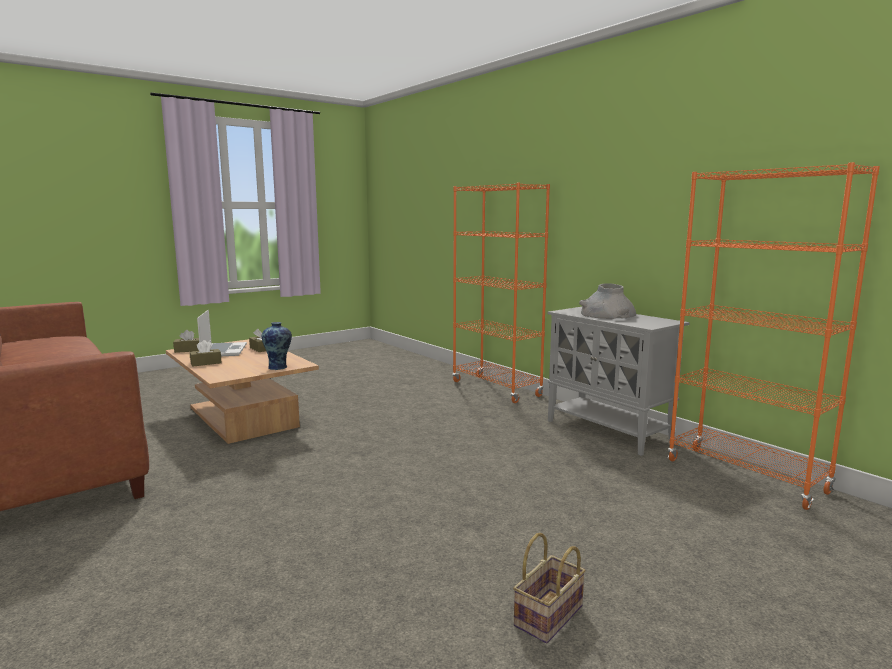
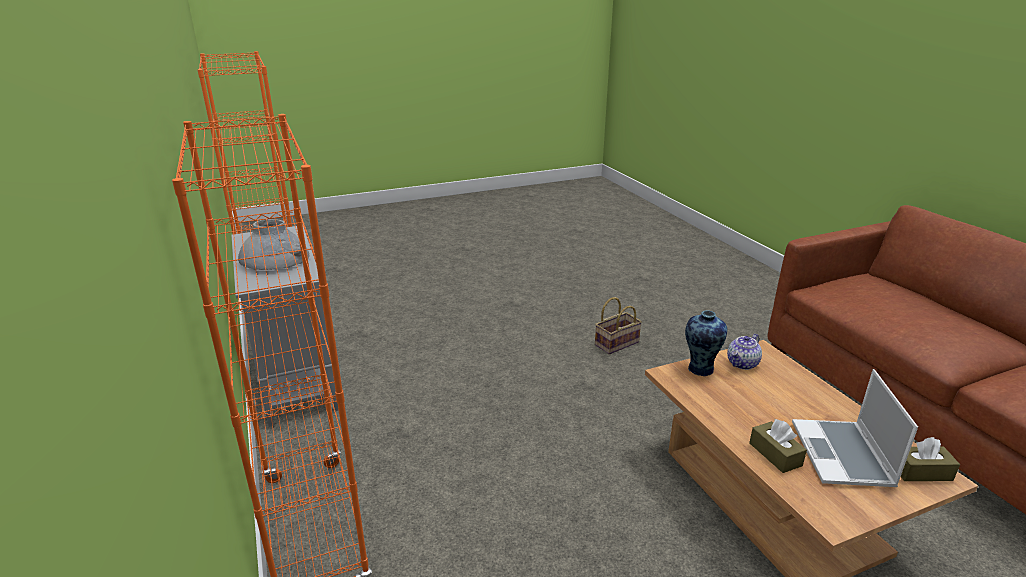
camera: 165 degrees left, 15 degrees up
brown tissue box [190,340,222,367] -> none
basket [513,533,586,643] -> basket moved to [595,297,642,354]
none -> teapot [727,334,762,370]

